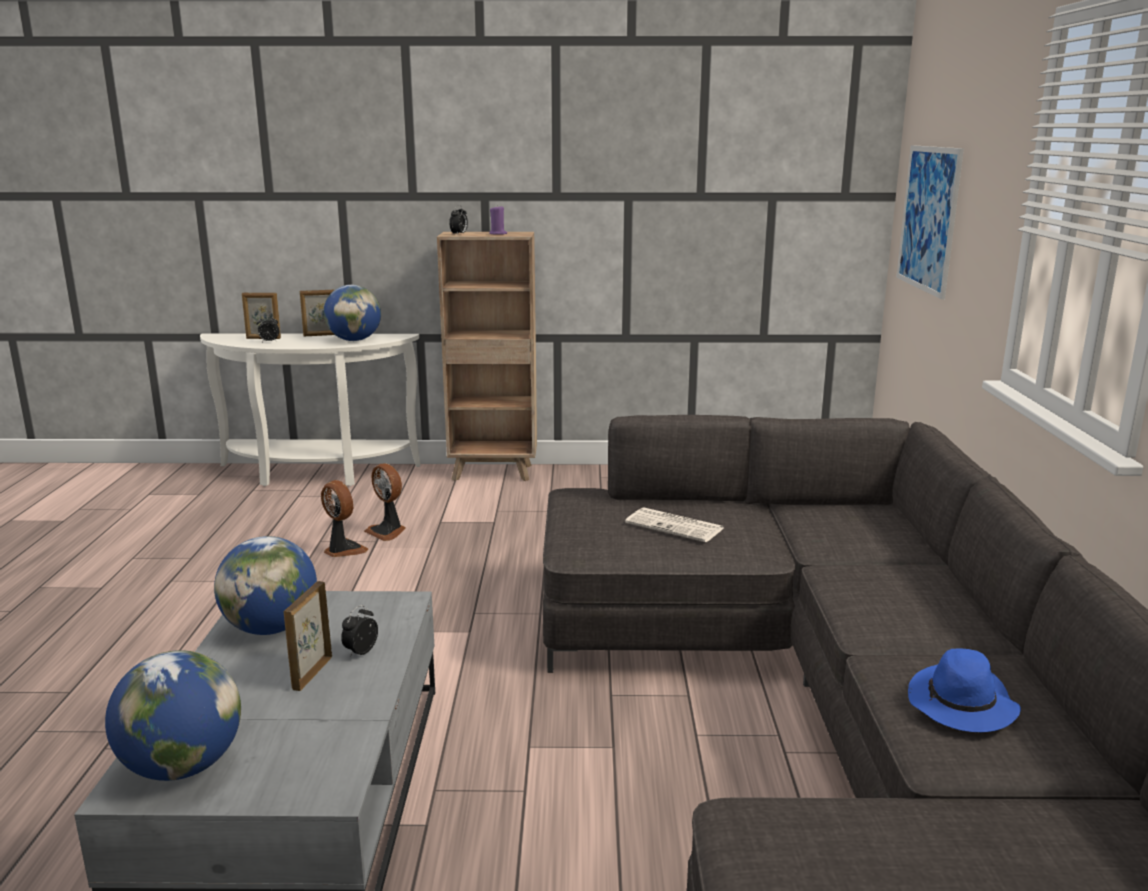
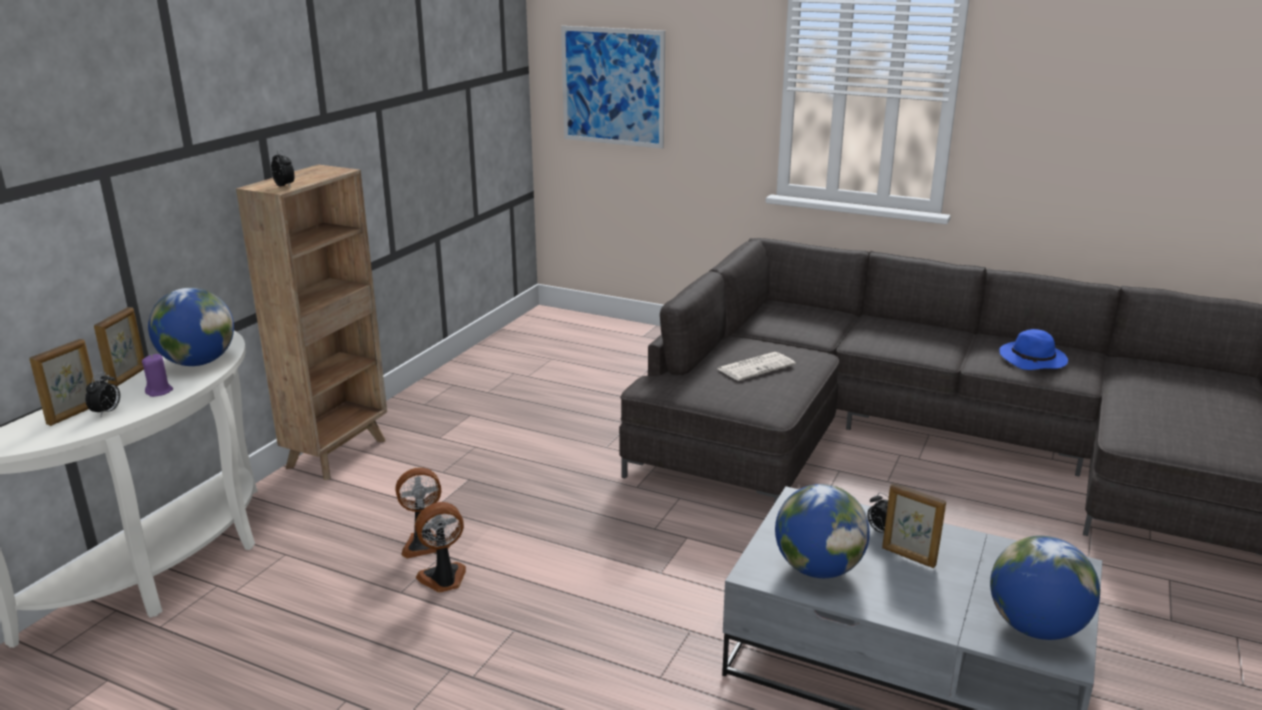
camera: 65 degrees left, 5 degrees up
purple candle [489,207,507,235] -> purple candle moved to [142,354,173,397]

